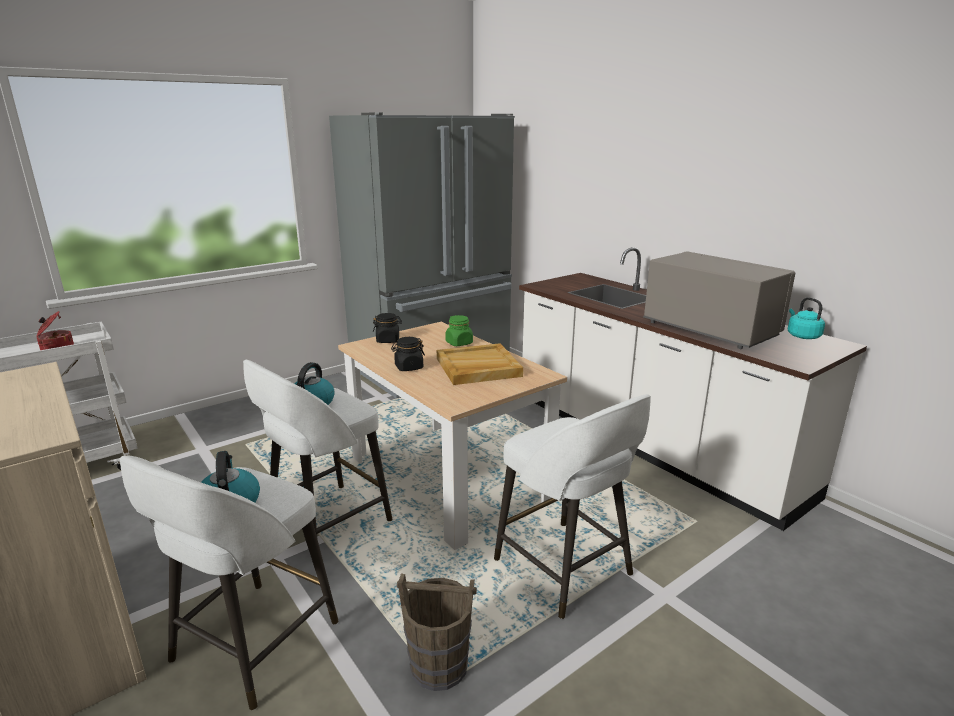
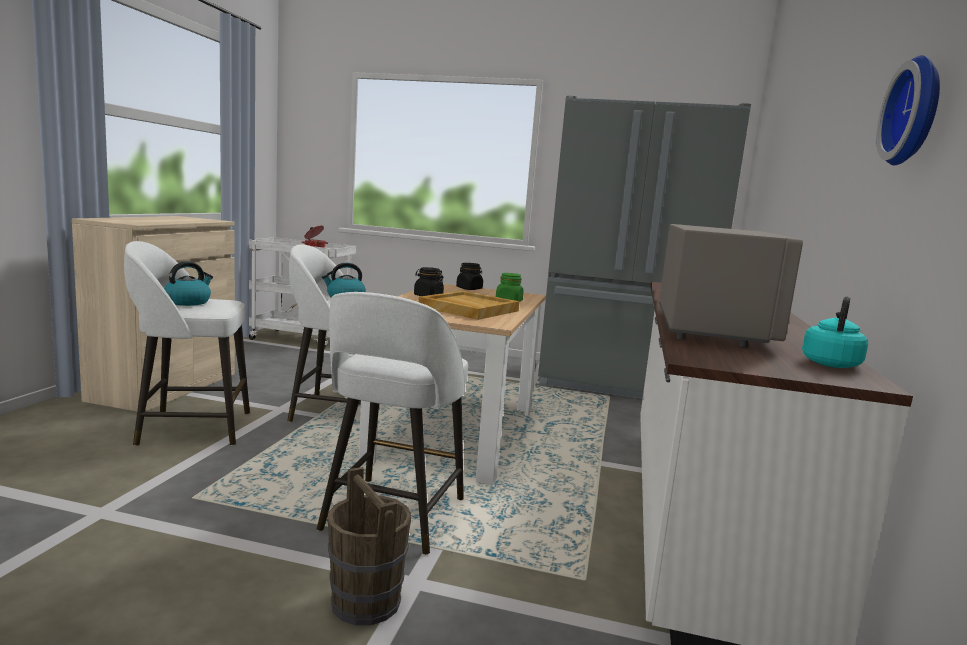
camera: 50 degrees right, 10 degrees down
brown bucket [397,573,477,691] -> brown bucket moved to [327,467,412,625]
none -> wall clock [876,55,940,165]

